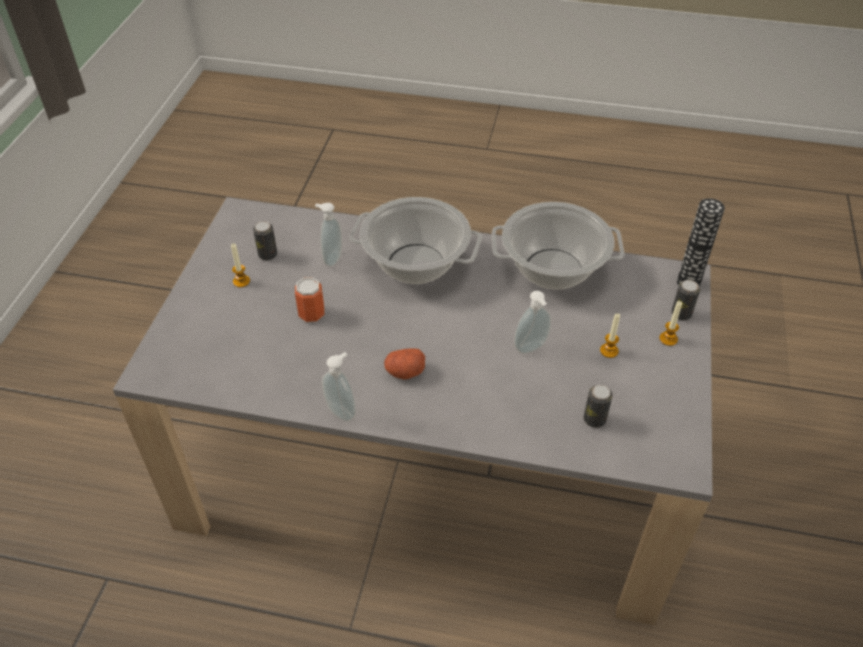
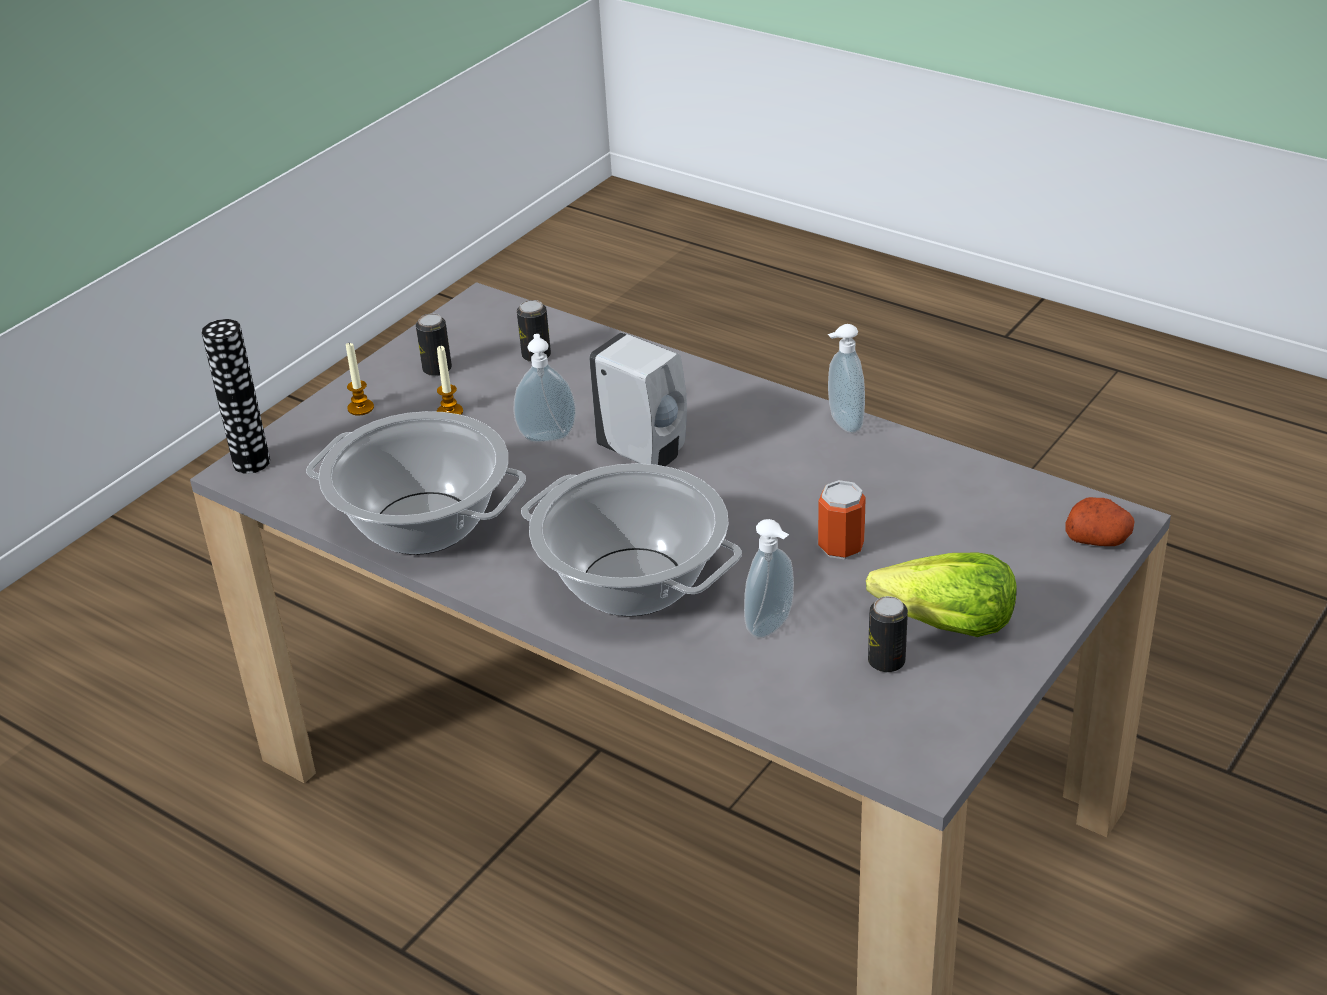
camera: 155 degrees left, 10 degrees down
candle [231,243,250,287] -> lettuce [866,553,1017,637]
potato [384,349,425,380] -> potato moved to [1066,497,1135,546]
can [671,280,700,320] -> can moved to [416,313,452,376]
none -> white soap dispenser [589,333,687,466]

